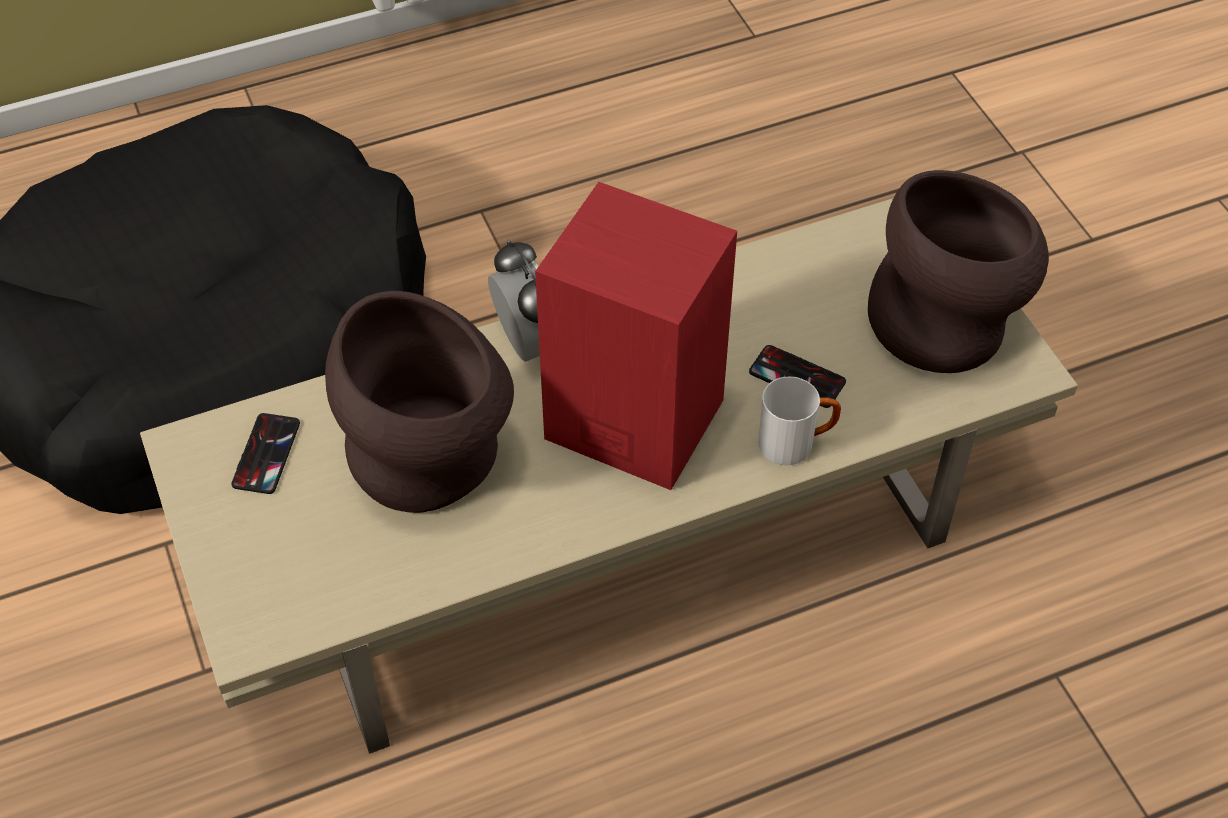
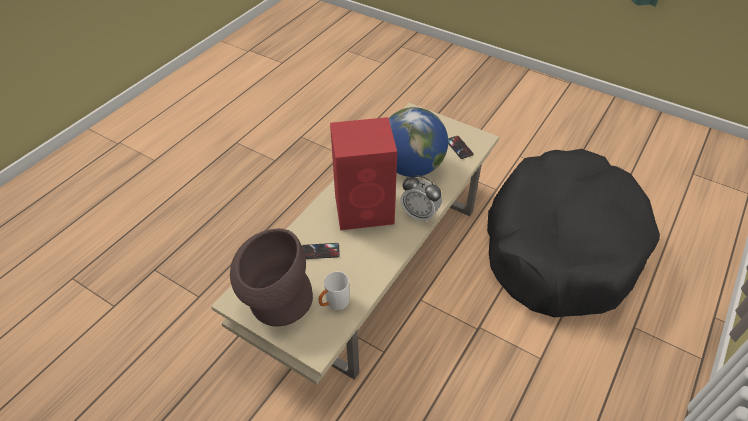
camera: 145 degrees right, 5 degrees down
brown vase [325,291,514,513] -> globe [389,107,448,177]
white mug [758,377,841,465] -> white mug moved to [319,272,350,310]

